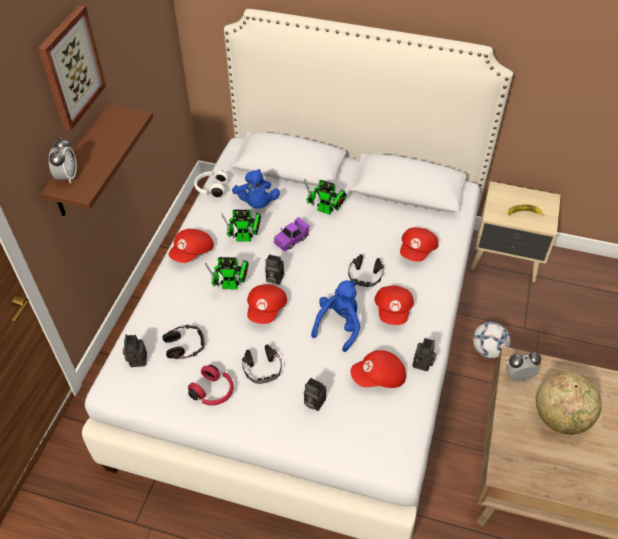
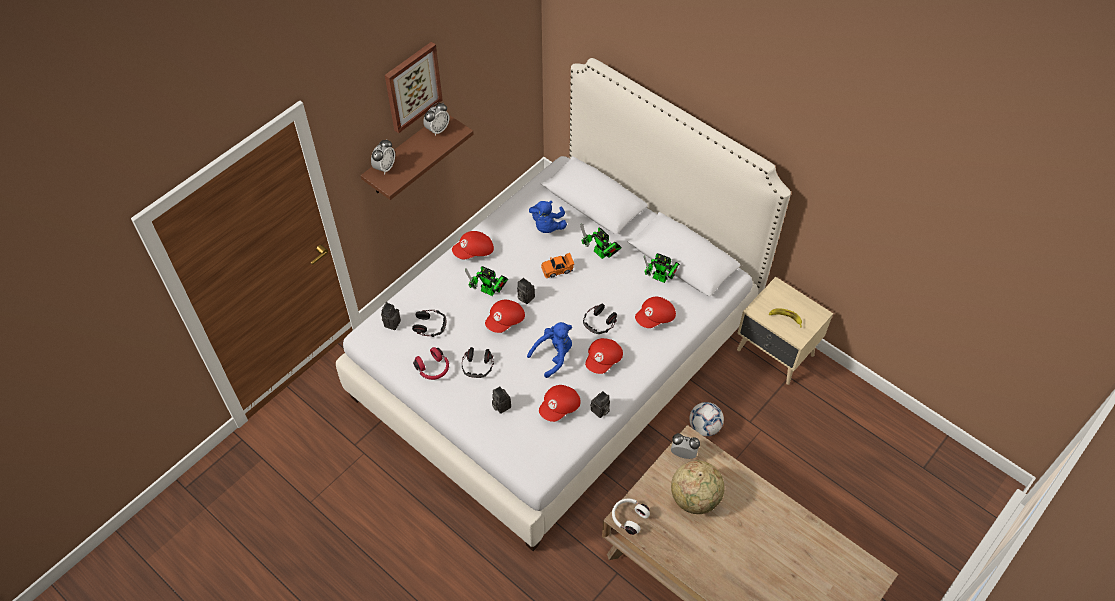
camera: 25 degrees right, 5 degrees up
white headphones [194,171,229,197] -> white headphones moved to [612,499,650,535]
toy robot [222,210,261,242] -> toy robot moved to [644,253,680,283]
purple toy car [274,217,310,252] -> orange toy car [541,253,574,278]
red cap [350,350,406,388] -> red cap turned 60 degrees counterclockwise [539,385,581,422]
none -> alarm clock [423,102,450,136]

